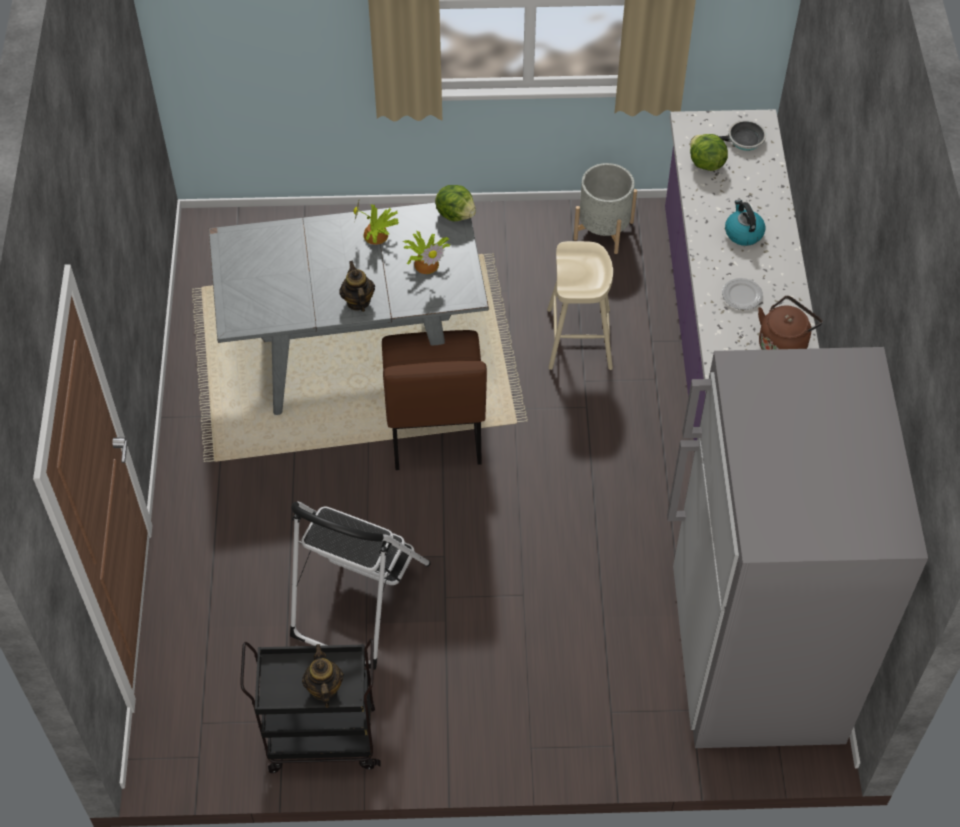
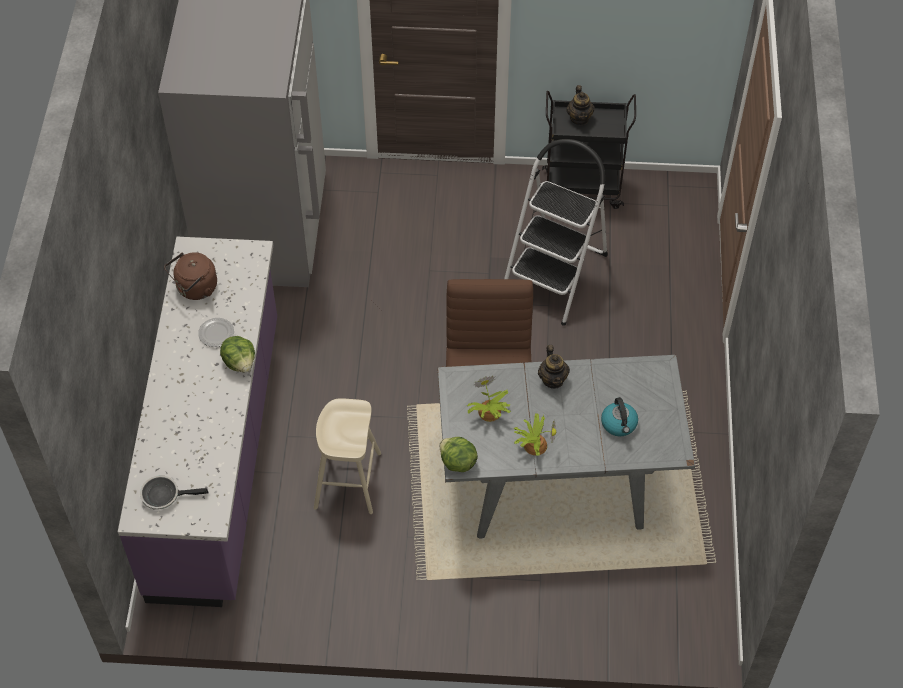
camera: 175 degrees left, 0 degrees up
grey planter [574,163,637,254] -> none
lettuce [690,134,728,171] -> lettuce moved to [220,336,255,372]
kettle [725,200,765,246] -> kettle moved to [601,397,638,436]

